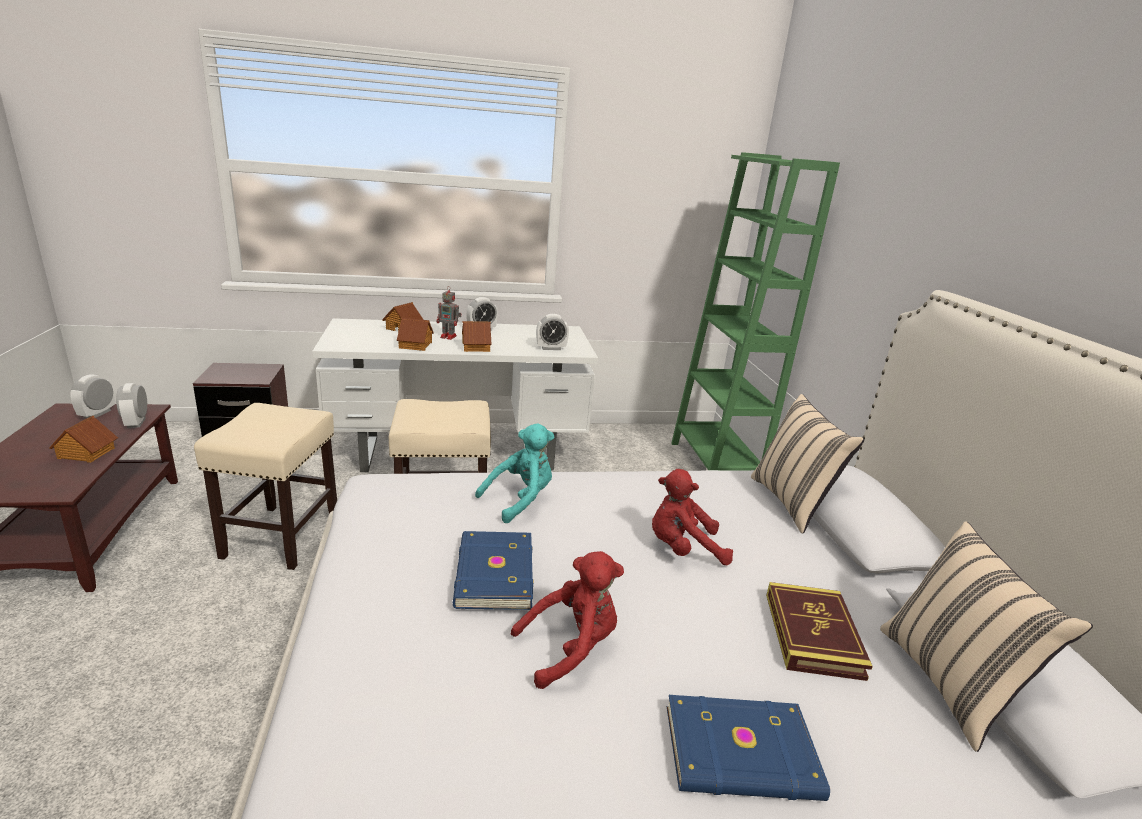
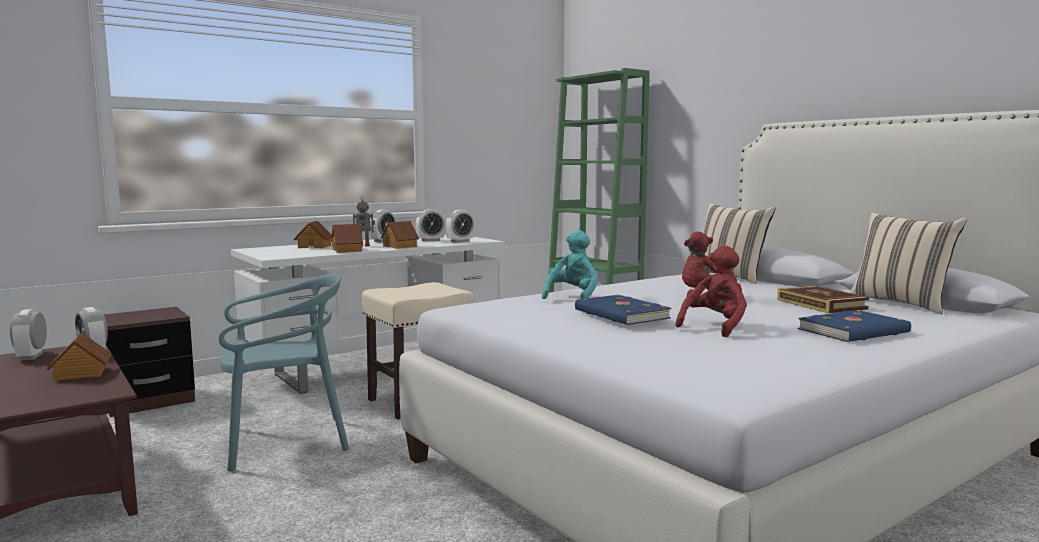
camera: 25 degrees left, 15 degrees down
beige stool [194,403,337,570] -> turquoise chair [219,274,349,472]
none -> alarm clock [416,209,445,242]

